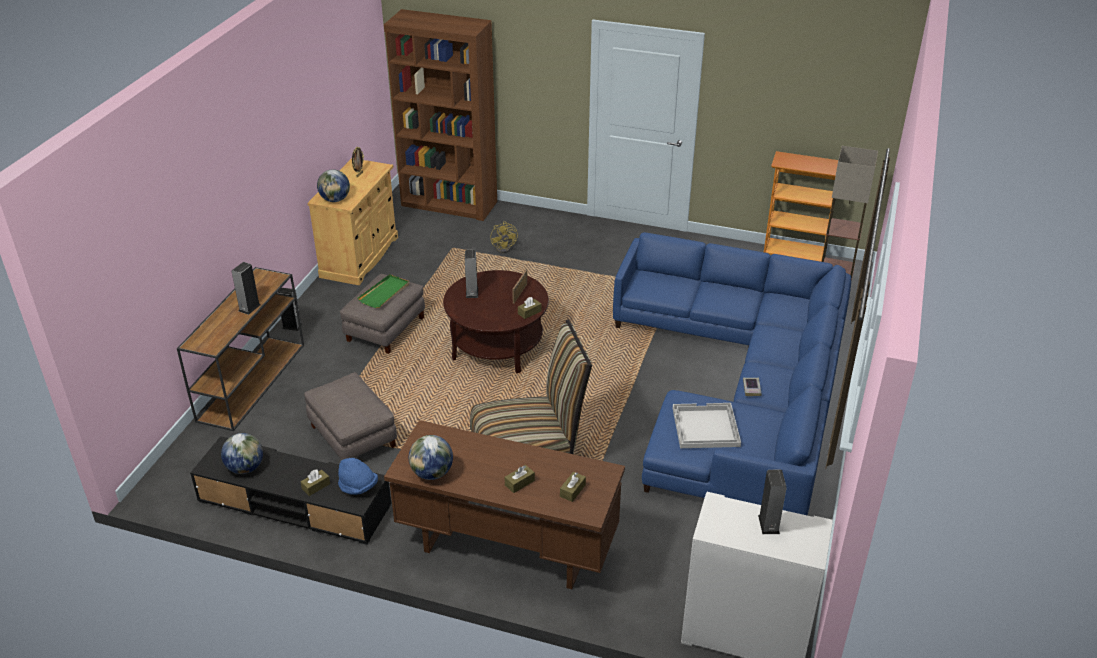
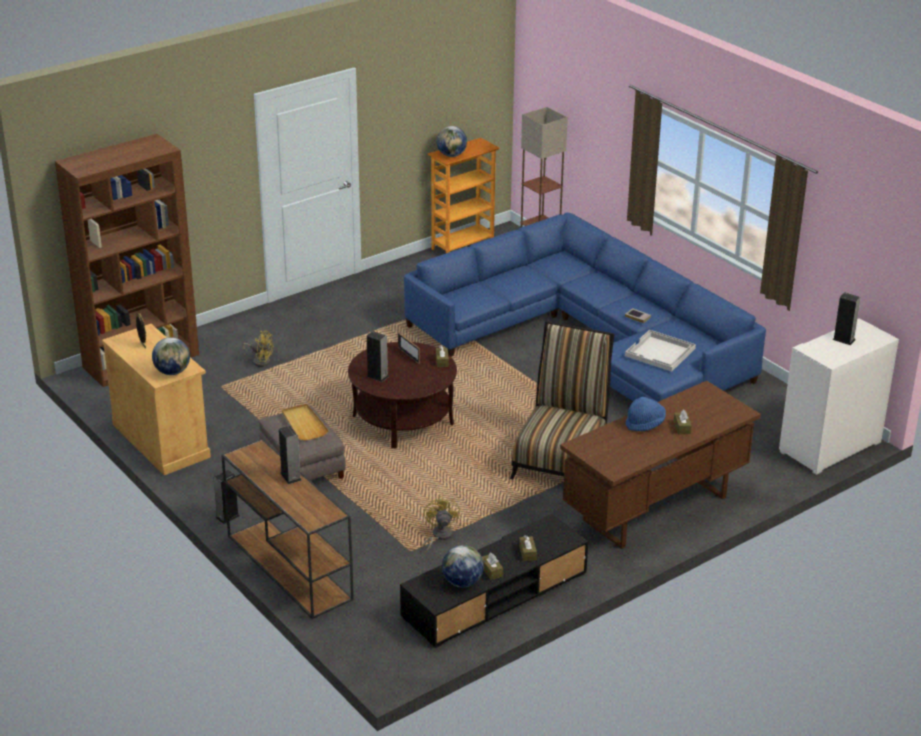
camera: 55 degrees left, 5 degrees down
grey ottoman [304,372,397,460] -> yellow fan [423,496,460,554]
blue hat [338,458,378,495] -> blue hat moved to [625,397,666,431]
green tray [357,274,409,308] -> beige tray [282,404,329,440]
globe [409,435,453,480] -> globe moved to [437,126,467,157]
brown tissue box [560,472,586,502] -> brown tissue box moved to [482,553,503,580]

